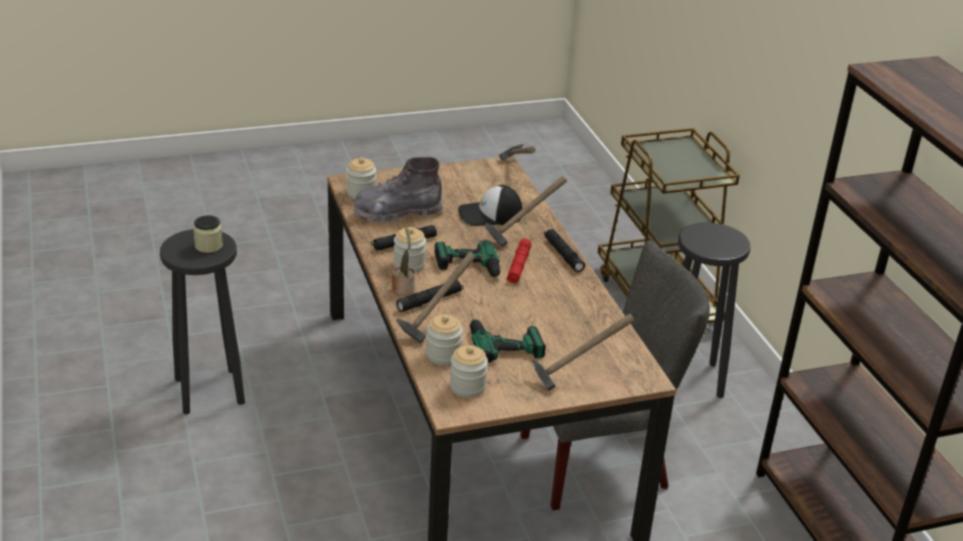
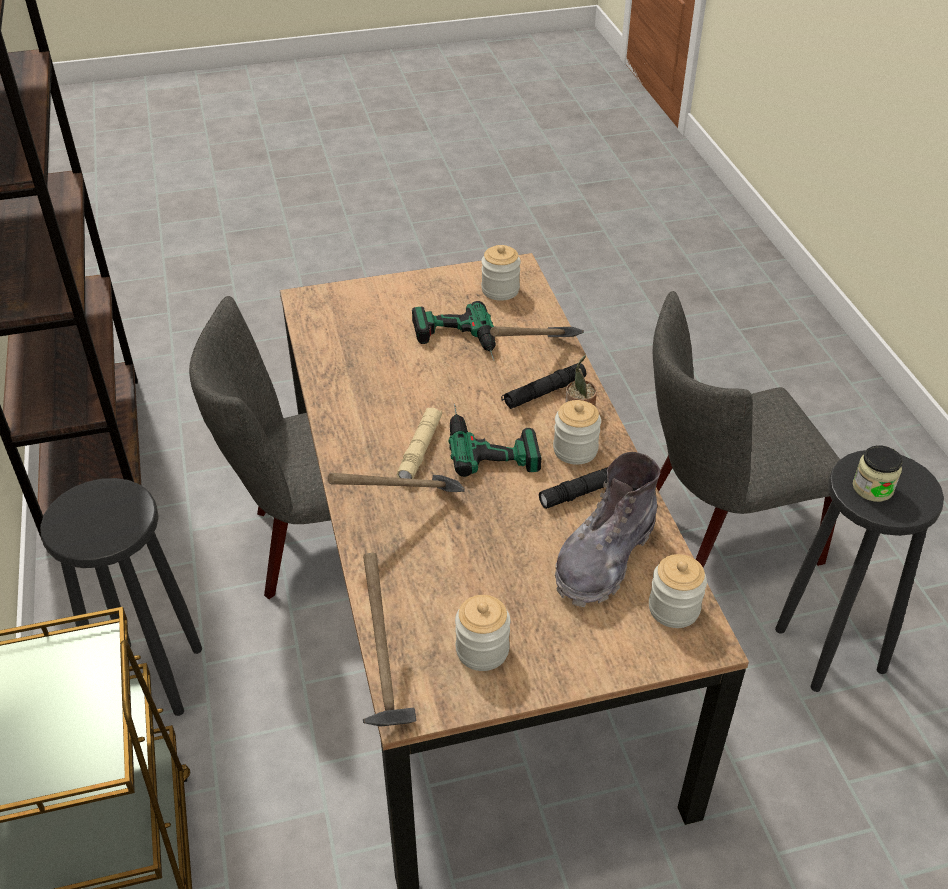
camera: 175 degrees left, 10 degrees up
grey boot [354,157,443,224] -> grey boot turned 135 degrees clockwise [555,452,660,607]
jar [426,314,463,365] -> jar moved to [455,595,510,671]
cap [458,185,523,226] -> none
red flashlight [507,238,531,283] -> beige flashlight [397,408,442,479]
hammer [532,314,635,391] -> none
black flashlight [544,229,585,272] -> none
none -> grey chair [653,291,840,568]

